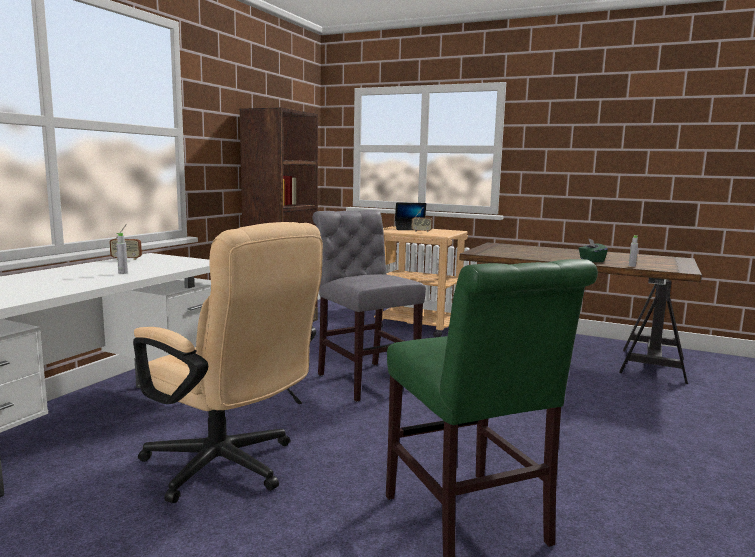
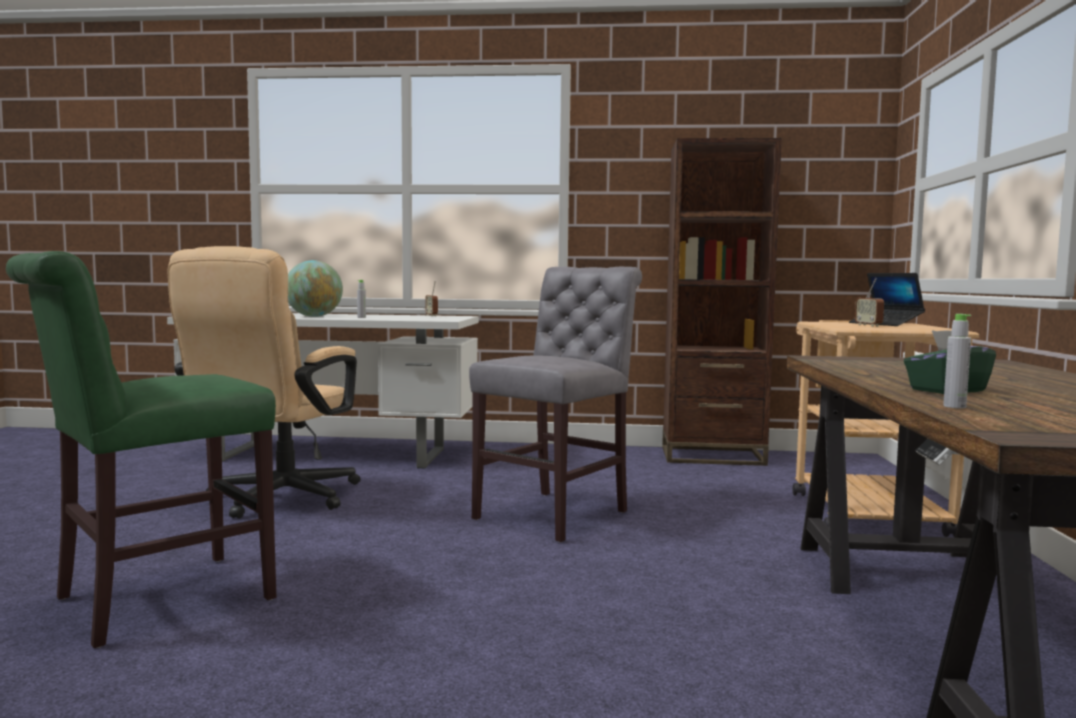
camera: 70 degrees right, 5 degrees down
none -> globe [288,260,343,317]

